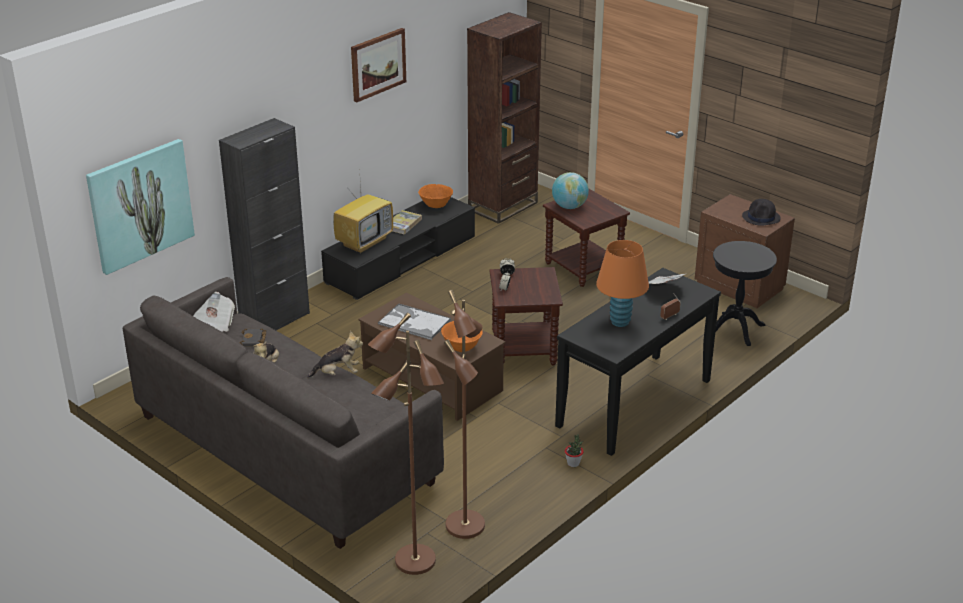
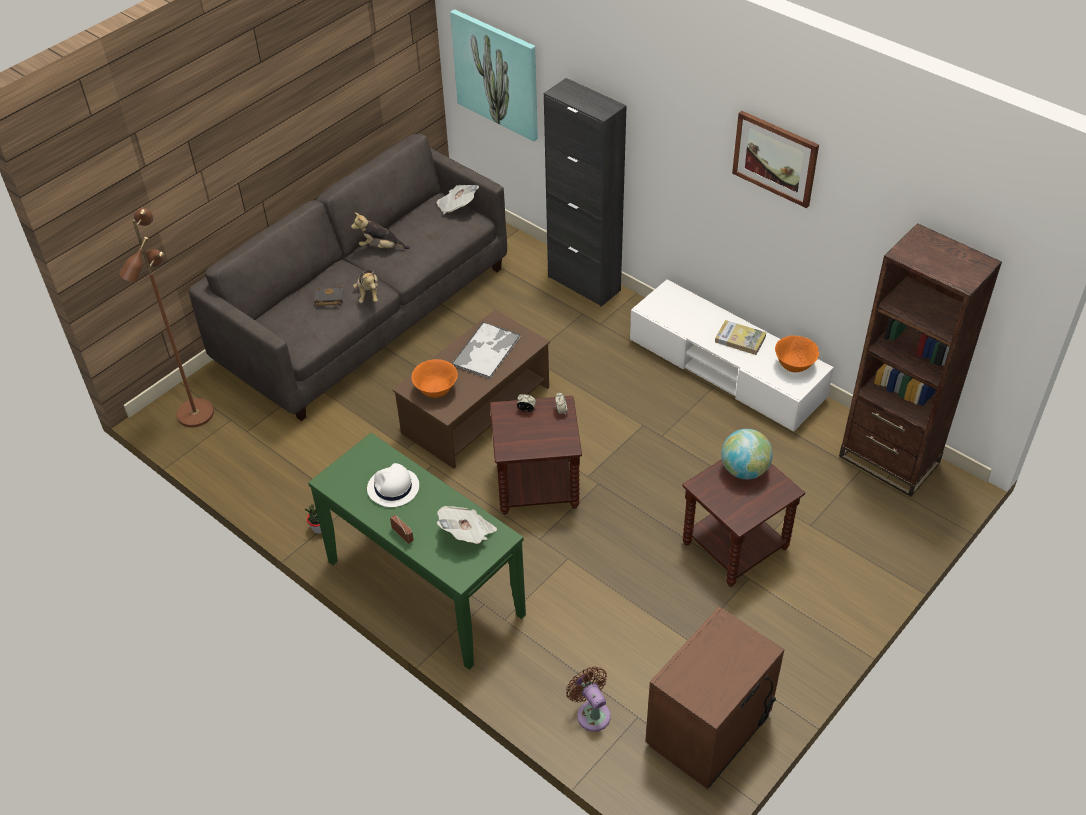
camera: 90 degrees right, 15 degrees up
black book [239,328,266,347] -> black book moved to [314,287,344,306]
black tv stand [321,197,475,300] -> white tv stand [630,279,834,432]
television [333,183,393,254] -> none
brown floor lamp [444,290,485,539] -> none
black console table [555,268,721,456] -> green console table [308,433,526,670]
orange table lamp [596,240,649,327] -> white hat [367,463,419,507]
black side table [713,241,777,346] -> brown fan [566,666,611,732]
black hat [742,199,781,226] -> none

